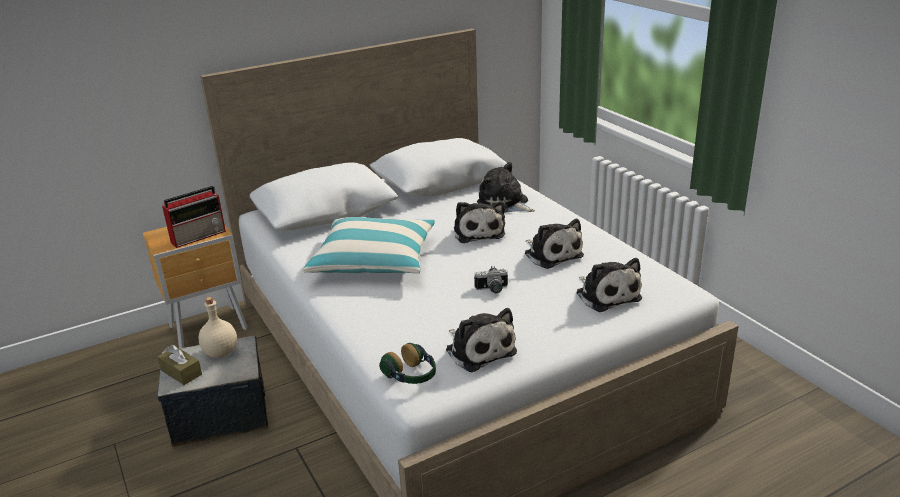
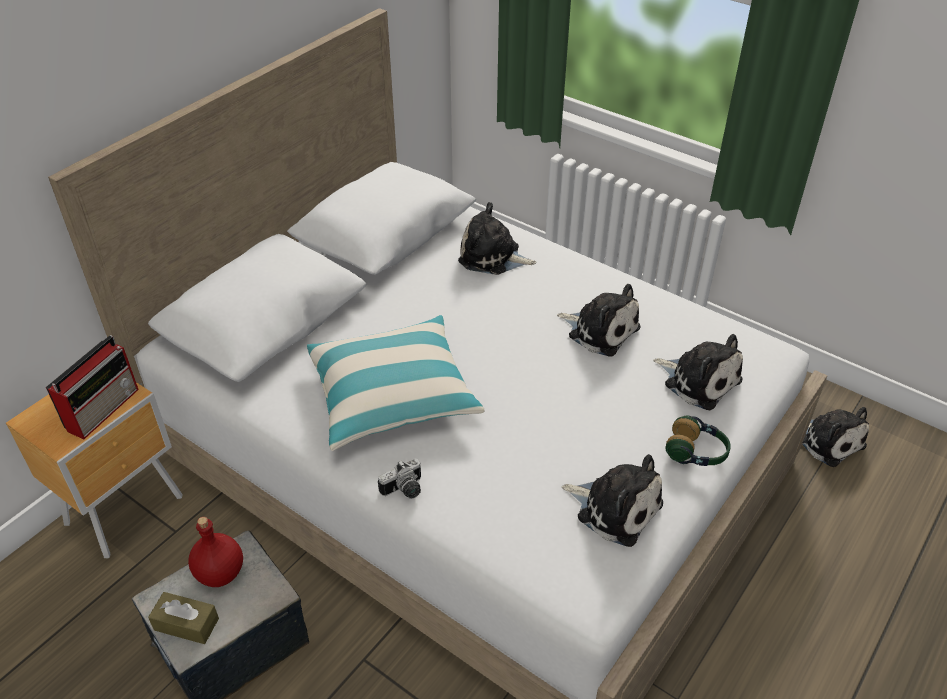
camera: 25 degrees left, 15 degrees up
beige bottle [198,297,237,358] -> red bottle [188,517,243,587]
headphones [379,343,436,384] -> headphones moved to [666,416,731,466]
plush toy [454,201,505,243] -> plush toy moved to [802,407,869,467]
camera [474,266,508,293] -> camera moved to [378,459,421,499]

